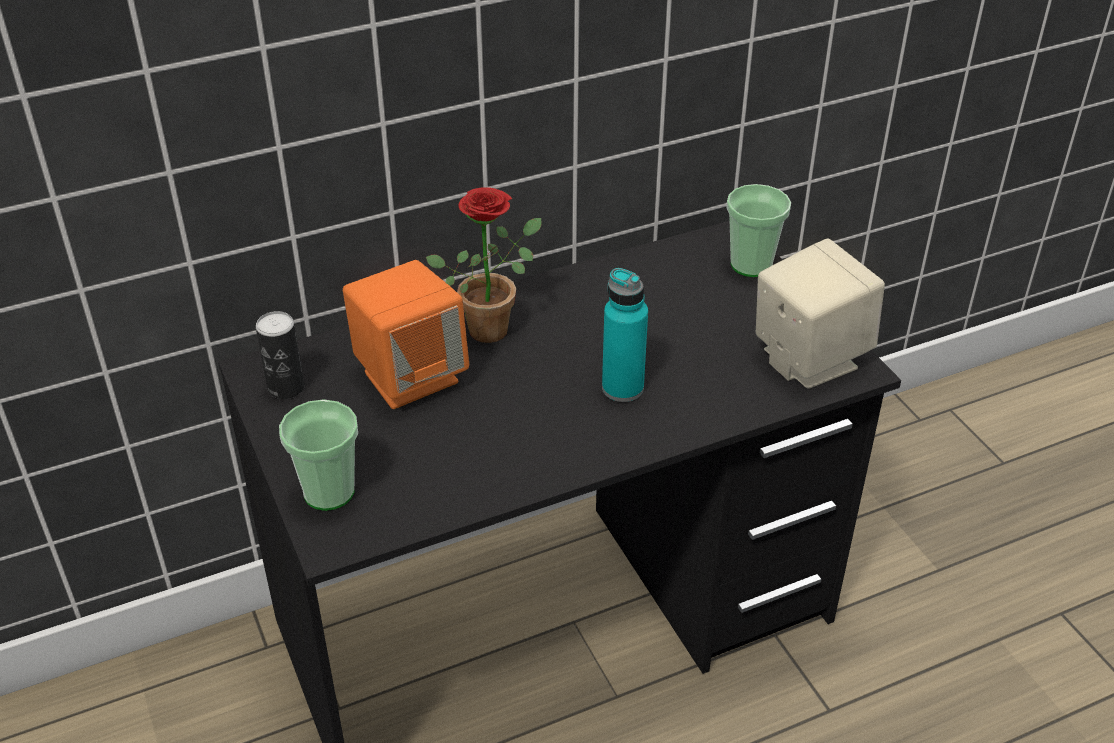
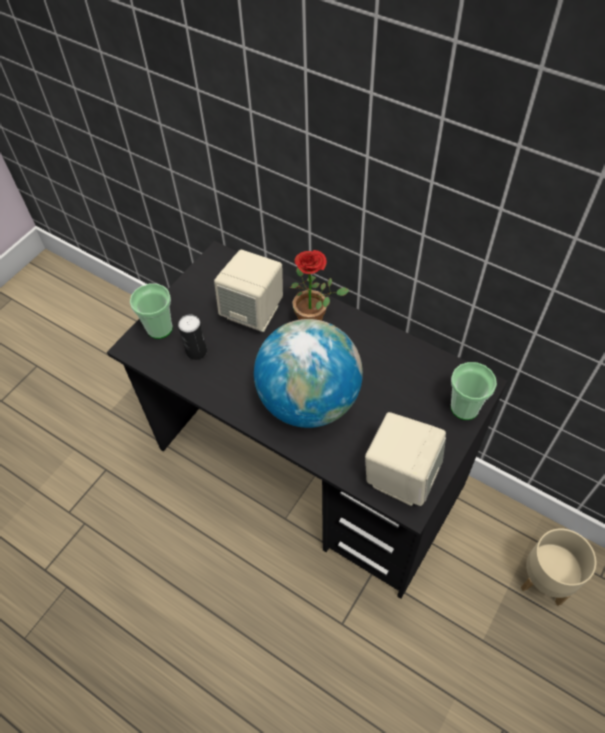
camera: 60 degrees right, 15 degrees up
can [256,311,305,399] -> can moved to [178,315,207,360]
orange speaker [343,260,469,409] -> beige speaker [214,250,283,332]
turquoise bottle [602,268,648,402] -> globe [254,319,363,428]
none -> beige planter [521,528,596,606]

